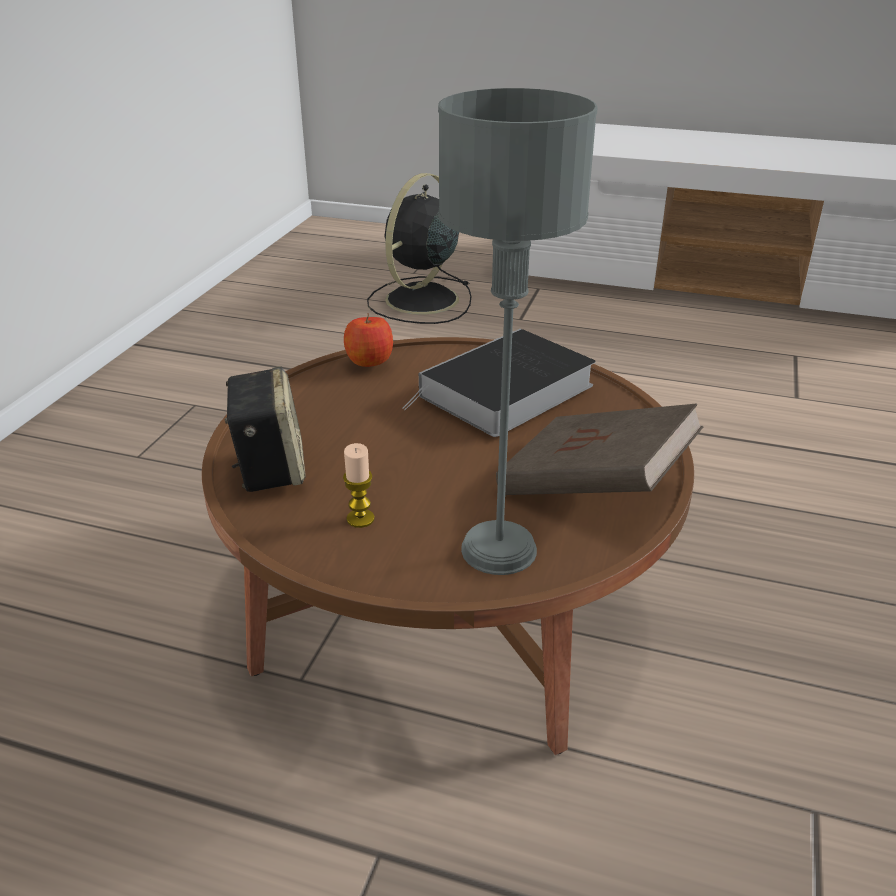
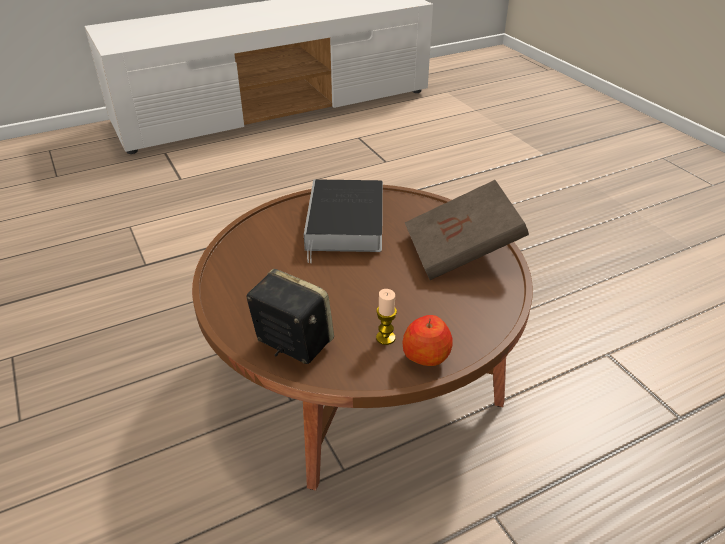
camera: 45 degrees left, 5 degrees up
apple [344,313,393,367] -> apple moved to [402,315,453,366]
black fan [367,173,471,324] -> none
grey table lamp [438,88,598,575] -> none

